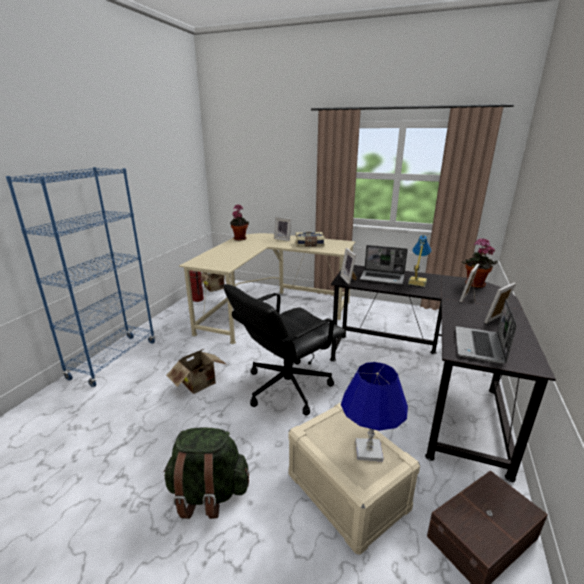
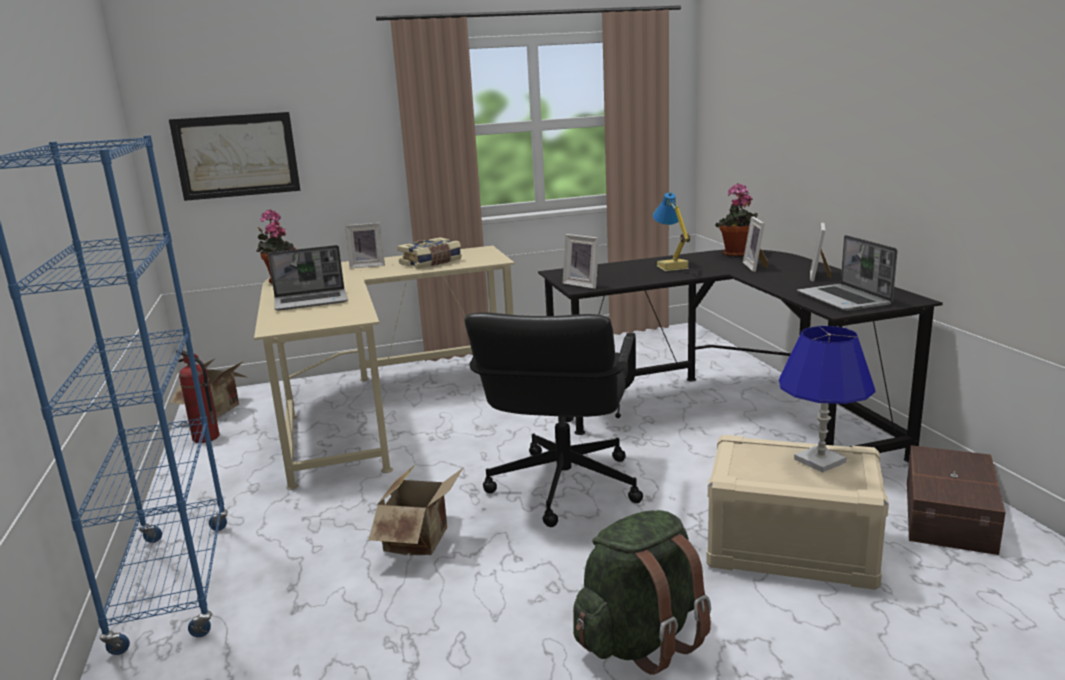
camera: 35 degrees left, 5 degrees down
laptop [360,245,408,285] -> laptop moved to [268,245,348,311]
none -> picture [169,112,300,201]

